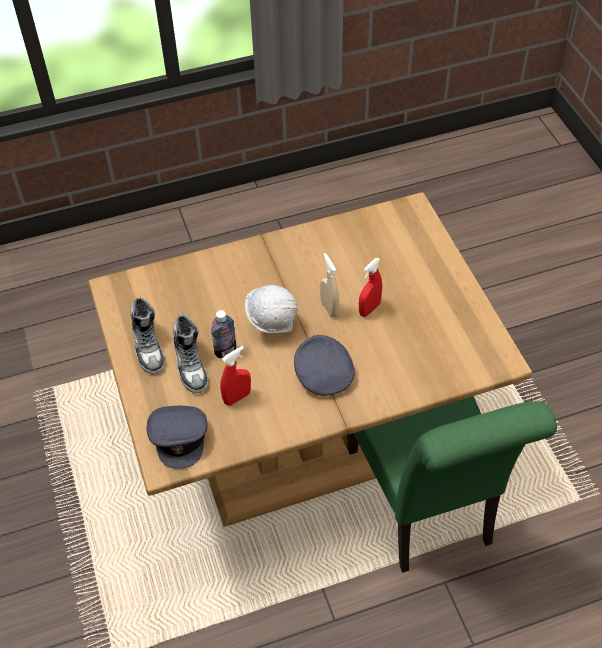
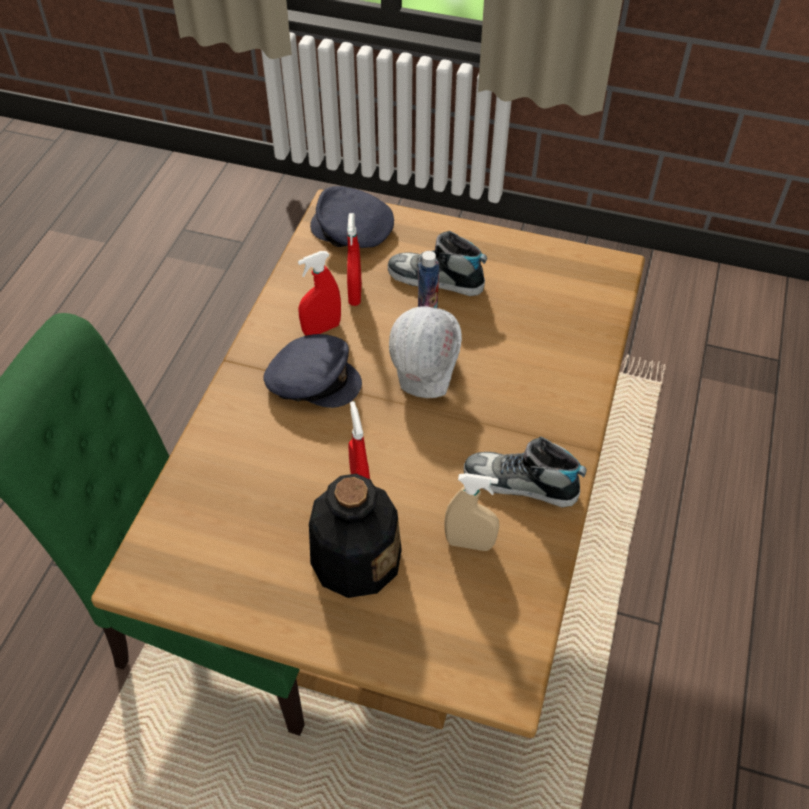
camera: 125 degrees right, 0 degrees up
shoe [131,296,165,375] -> shoe moved to [464,437,586,507]
beige spray bottle [320,253,340,317] -> beige spray bottle moved to [444,473,499,551]
none -> red spray bottle [298,251,341,336]
none -> bottle [309,474,402,598]

